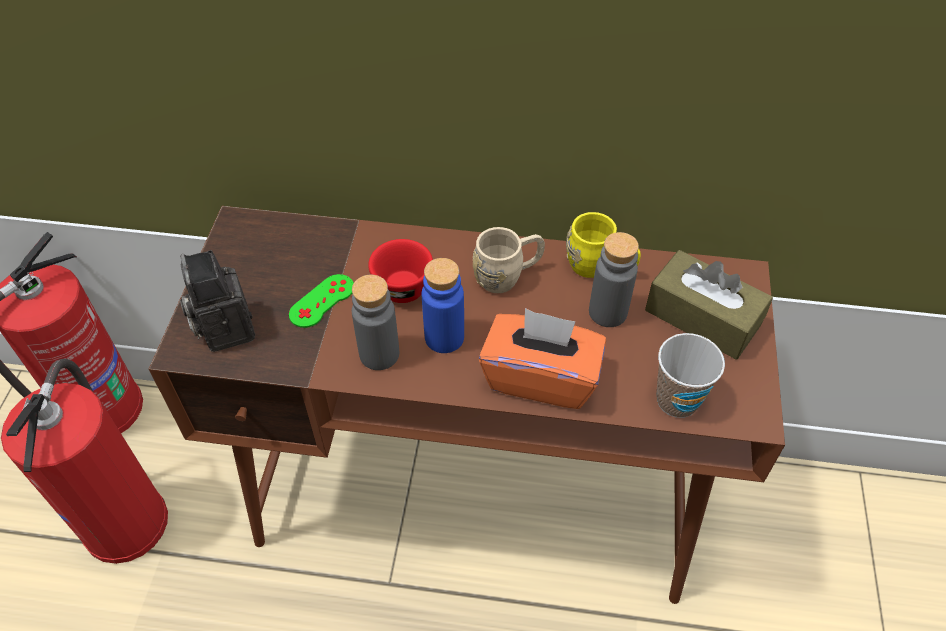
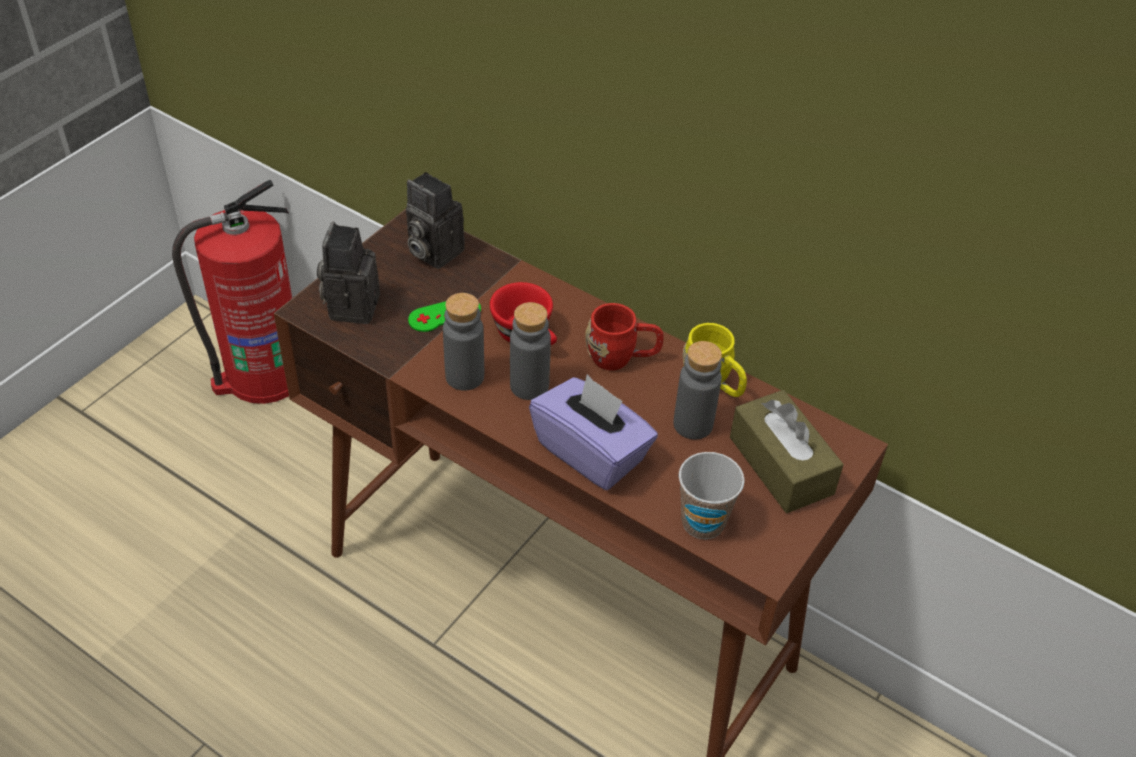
camera: 25 degrees right, 5 degrees down
fire extinguisher [1,359,168,564] -> none
blue bottle [422,258,464,353] -> grey bottle [510,302,551,400]
beige mug [473,227,545,293] -> red mug [585,303,664,370]
orange tissue box [479,308,606,409] -> purple tissue box [529,374,658,490]
none -> camera [406,172,465,269]

